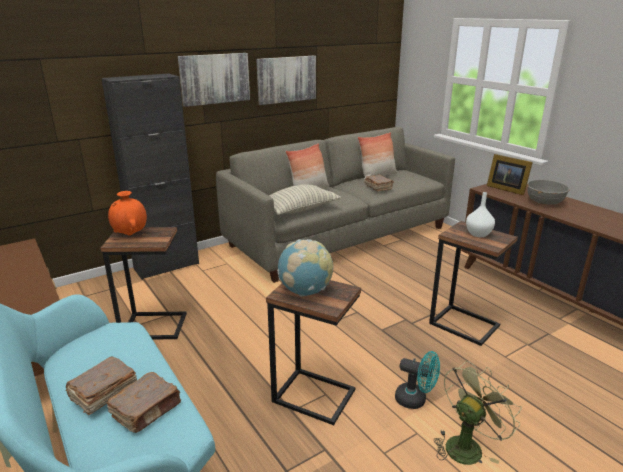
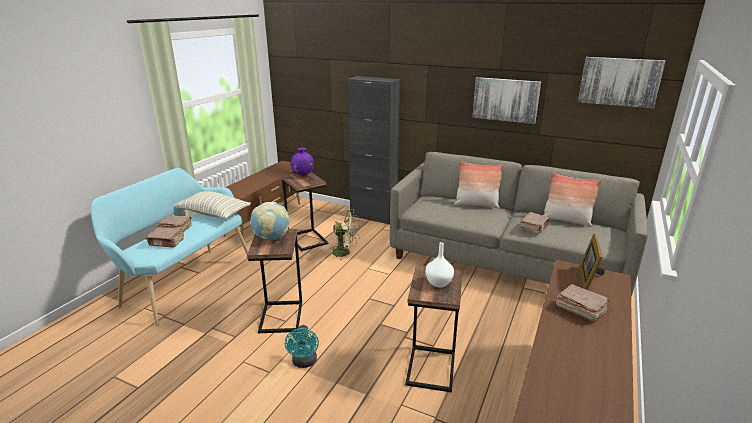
camera: 60 degrees right, 0 degrees up
orange vase [108,191,147,236] -> purple vase [291,148,314,176]
picture [178,53,250,107] -> picture moved to [578,57,666,109]
pillow [269,185,341,215] -> pillow moved to [174,191,251,219]
green fan [434,361,522,465] -> green fan moved to [332,209,360,261]
grey bowl [527,180,570,205] -> brown book [556,284,610,322]

